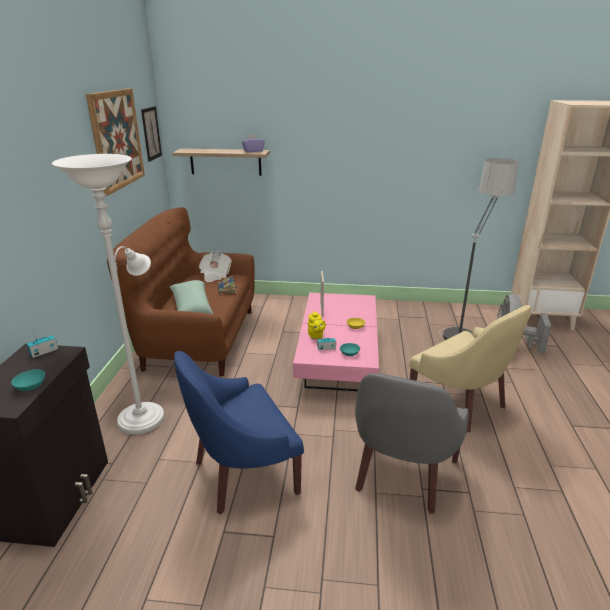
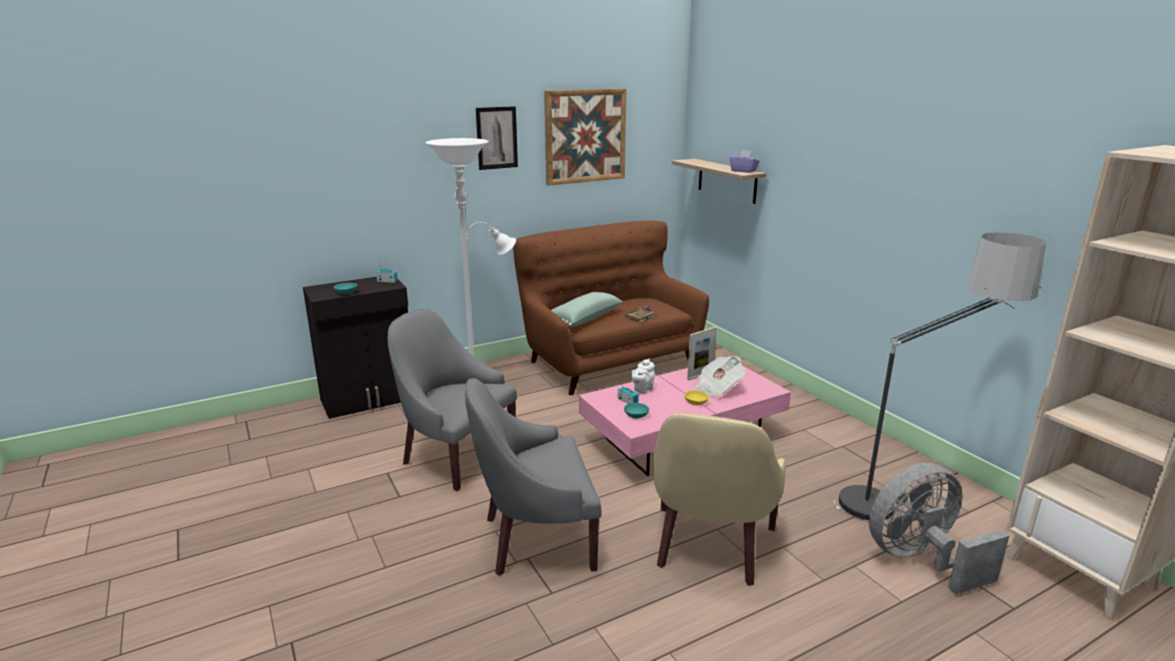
camera: 55 degrees right, 5 degrees down
picture [141,106,162,162] -> picture moved to [476,106,518,170]
blue armchair [174,351,304,515] -> grey armchair [387,309,517,491]
newspaper [199,251,232,282] -> newspaper moved to [693,356,746,398]
yellow teapot [308,311,326,339] -> white teapot [631,359,655,393]

